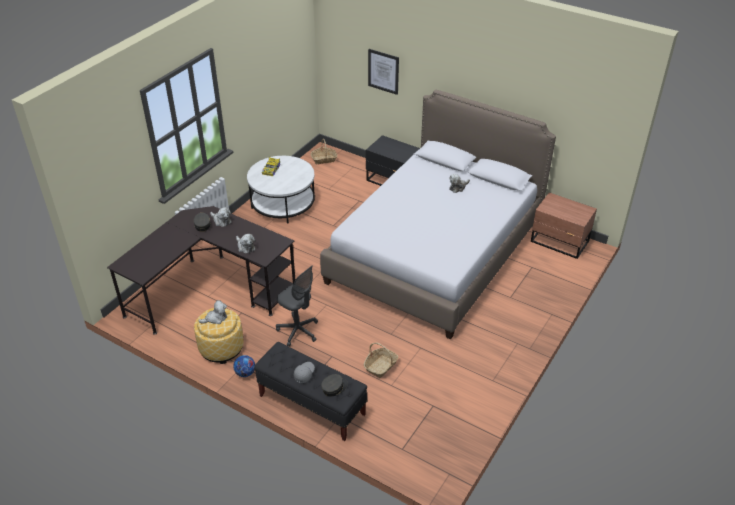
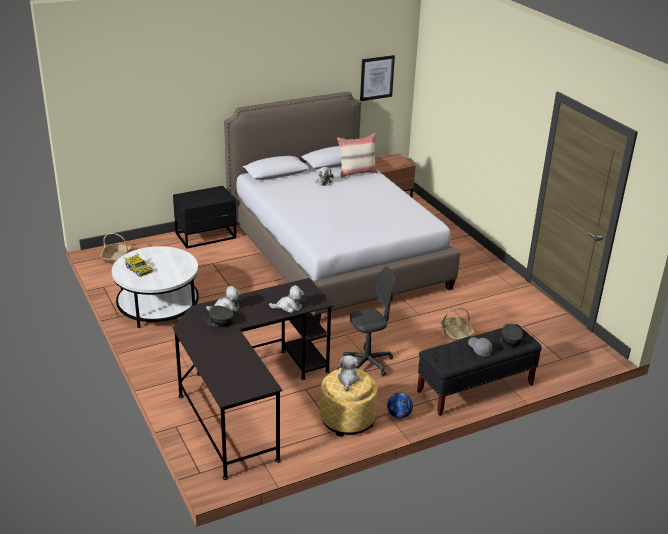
camera: 60 degrees left, 10 degrees down
picture [368,49,399,95] -> picture moved to [360,55,395,101]
none -> beige pillow [337,133,378,178]

